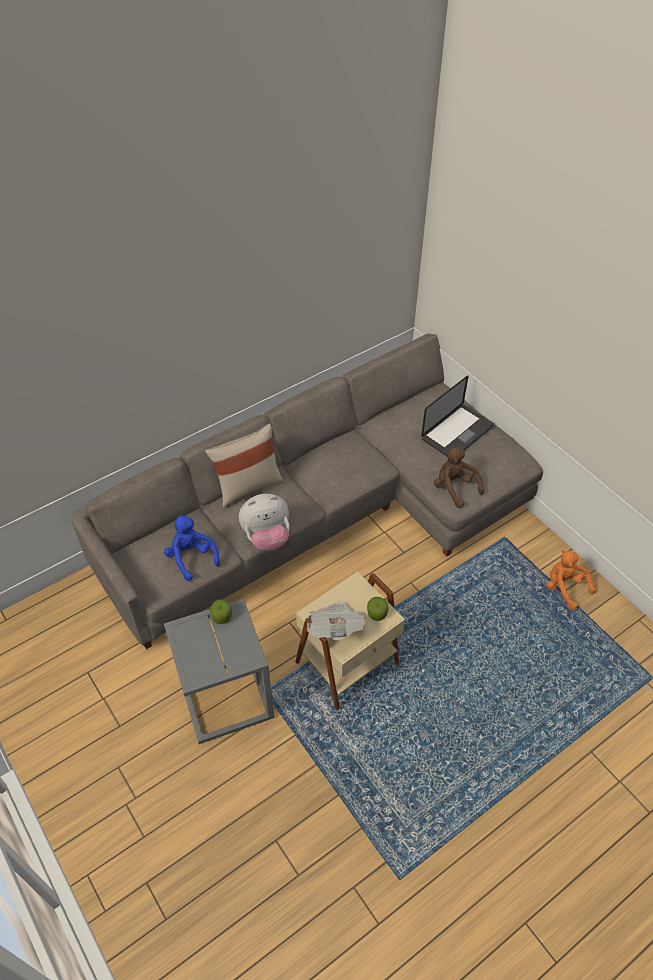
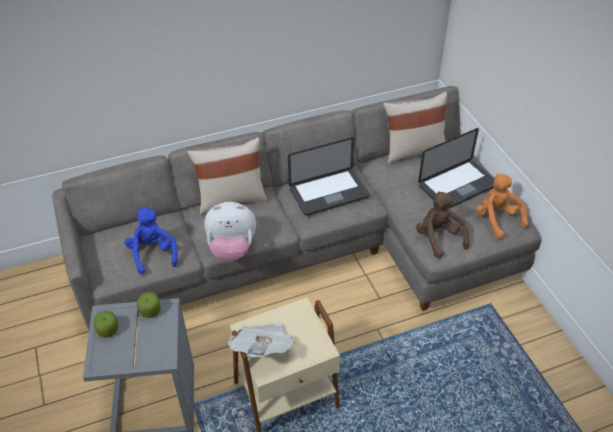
camera: 15 degrees right, 5 degrees down
apple [367,597,388,621] -> apple moved to [93,311,118,338]
orange plush toy [546,550,596,610] -> orange plush toy moved to [476,173,528,239]
none -> laptop [288,137,370,216]
none -> beige pillow [383,91,447,165]

